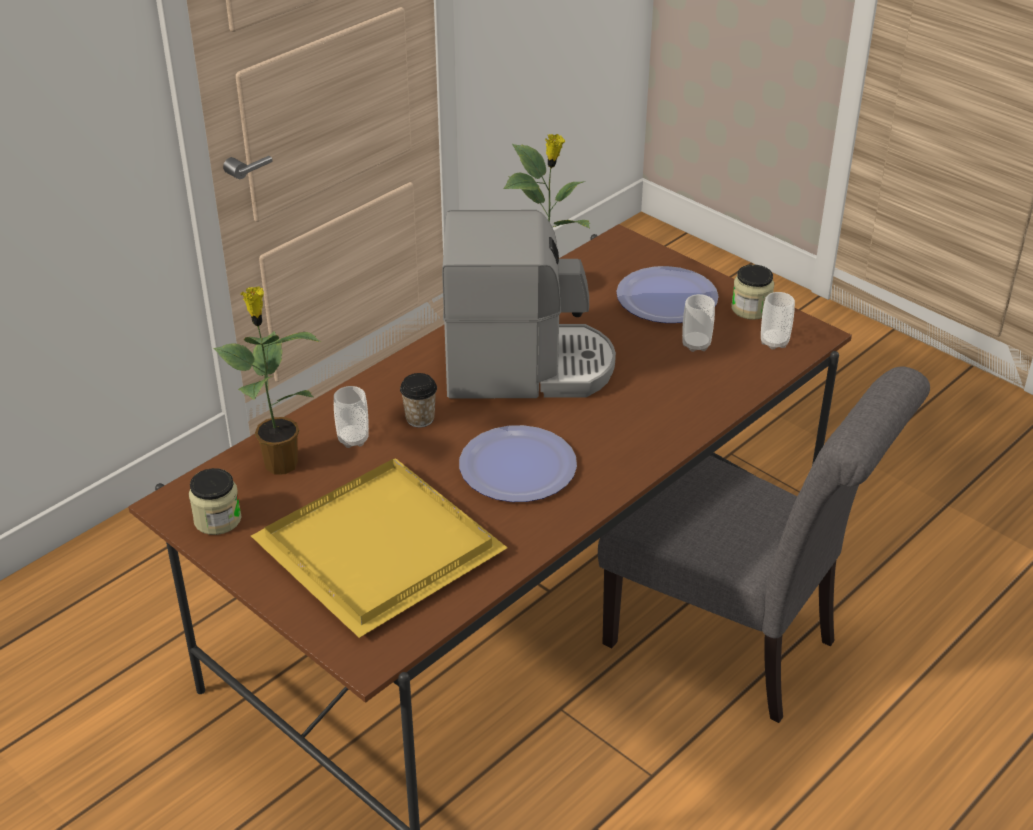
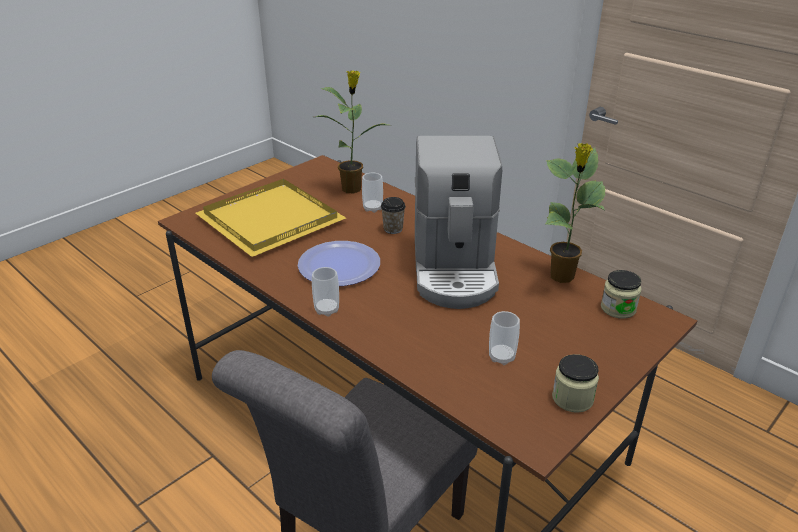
camera: 90 degrees right, 5 degrees down
jar [189,468,242,535] -> jar moved to [601,270,642,319]
plate [616,266,719,323] -> none
cup [761,292,795,349] -> cup moved to [312,267,339,316]

